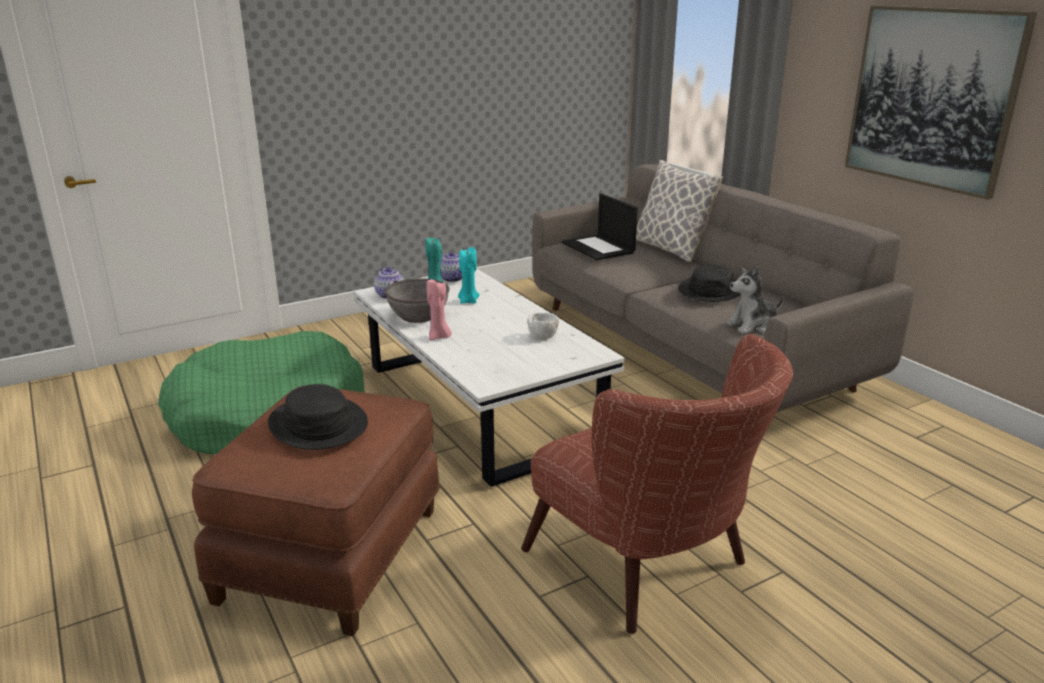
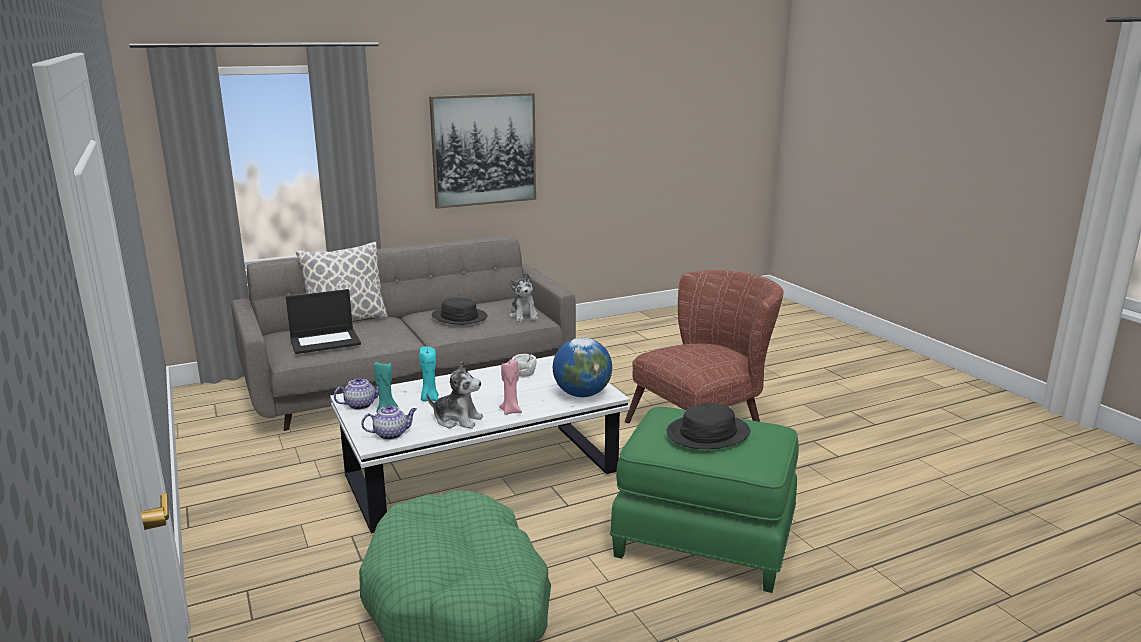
camera: 85 degrees left, 5 degrees down
brown ottoman [192,386,440,636] -> green ottoman [610,407,799,593]
grey bowl [385,278,450,323] -> plush toy [427,361,483,429]
none -> globe [553,338,612,397]

